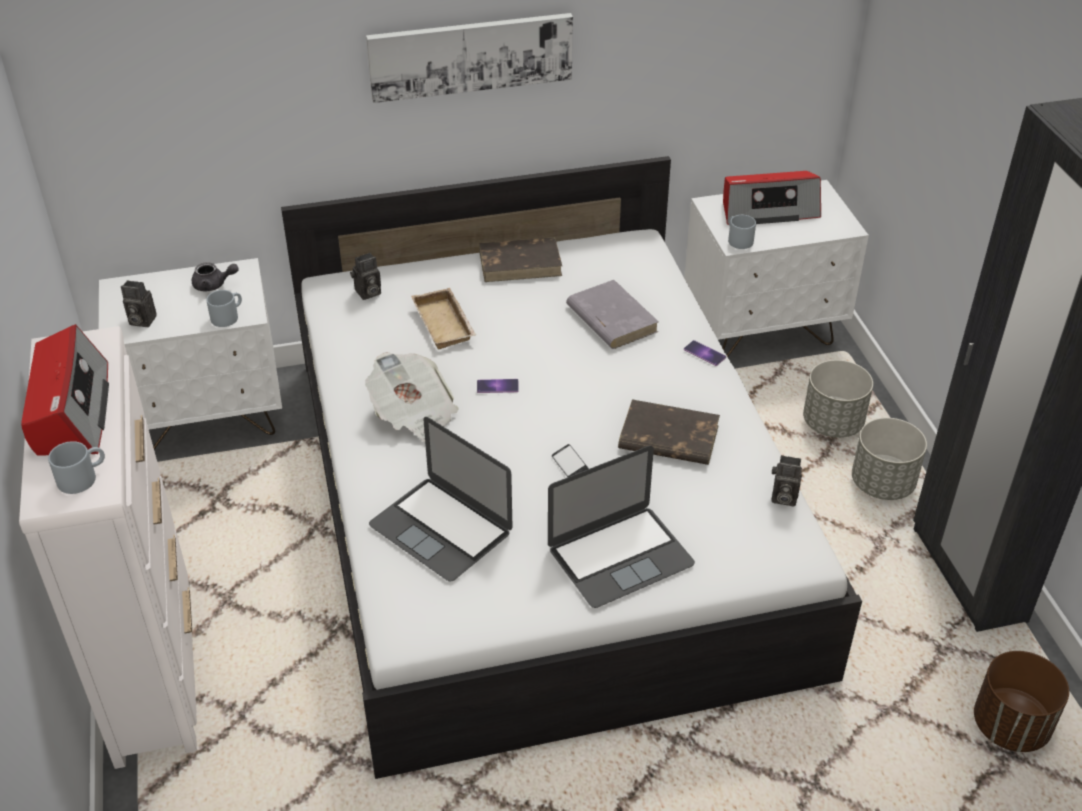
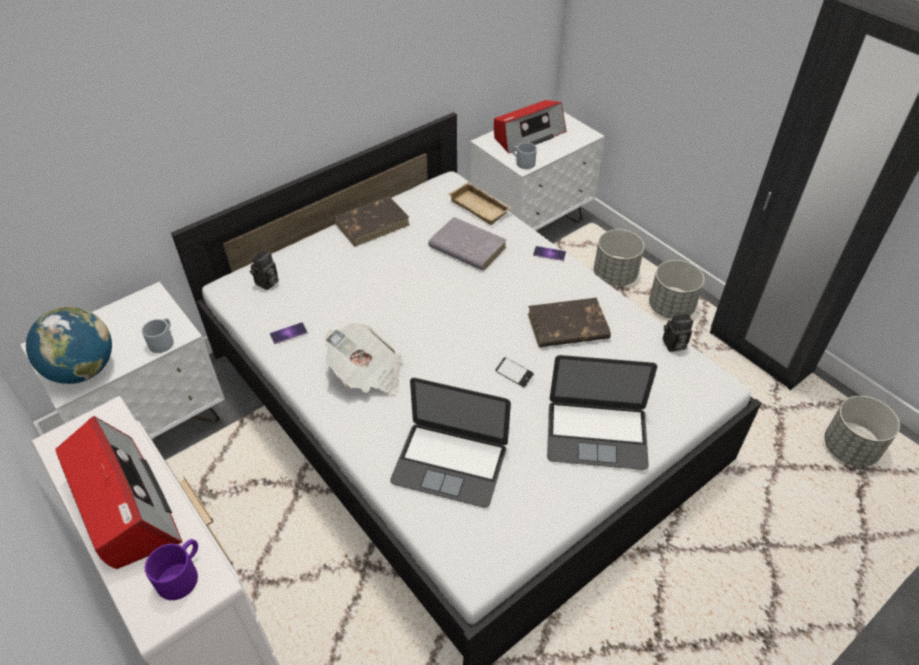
camera: 25 degrees left, 5 degrees up
grey mug [48,441,105,494] -> purple mug [145,539,198,600]
camera [121,280,157,327] -> globe [26,307,112,384]
grey teapot [192,262,239,291] -> none
picture [366,13,573,103] -> none
beige tray [411,288,476,349] -> beige tray moved to [448,182,512,225]
phone [477,379,519,393] -> phone moved to [270,322,307,344]
laptop [548,446,695,608] -> laptop turned 60 degrees clockwise [547,355,657,470]
brown planter [974,651,1069,752] -> grey planter [825,396,900,467]

